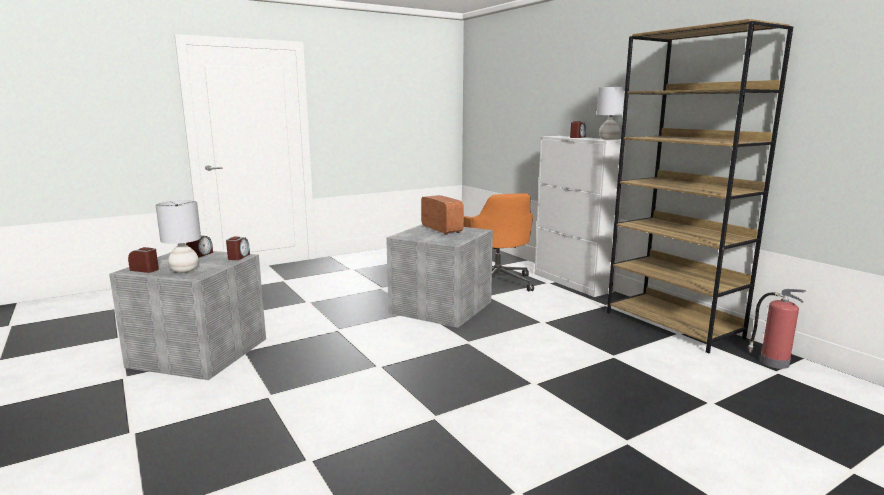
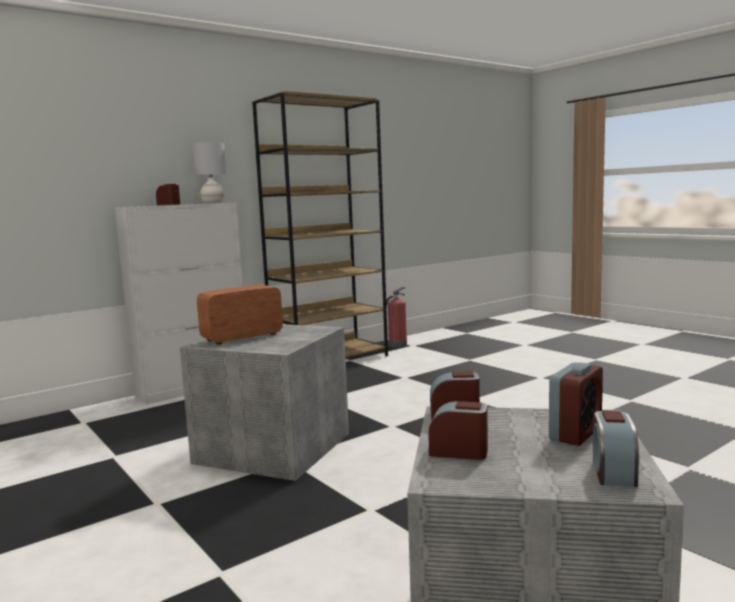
camera: 95 degrees left, 5 degrees down
grey table lamp [156,200,201,273] -> alarm clock [549,362,603,446]
orange office chair [464,193,534,291] -> none

